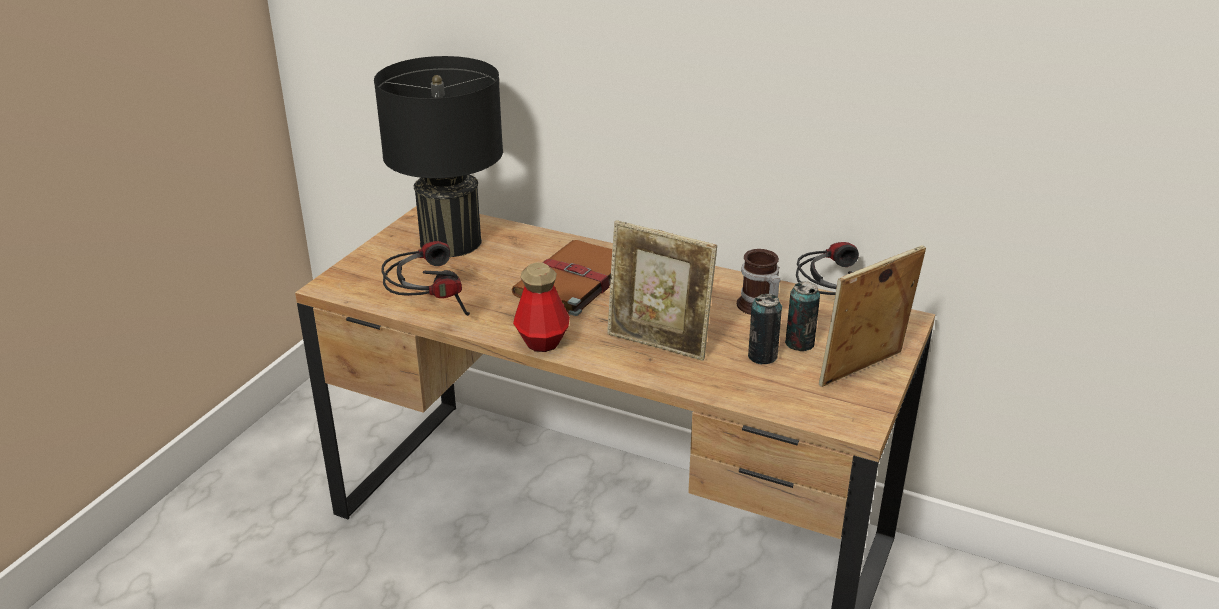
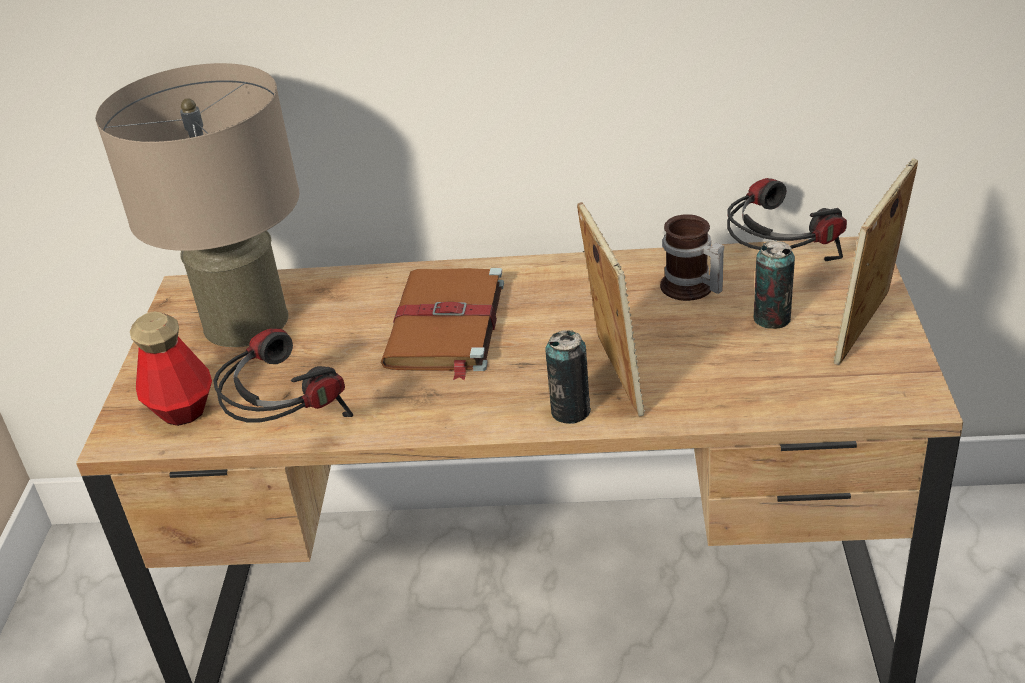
camera: 20 degrees left, 5 degrees up
black table lamp [374,56,503,257] -> beige table lamp [96,63,299,347]
bottle [513,262,570,352] -> bottle moved to [130,312,212,426]
picture frame [607,220,717,361] -> picture frame turned 105 degrees counterclockwise [577,202,645,417]
can [748,294,782,364] -> can moved to [545,330,591,424]

